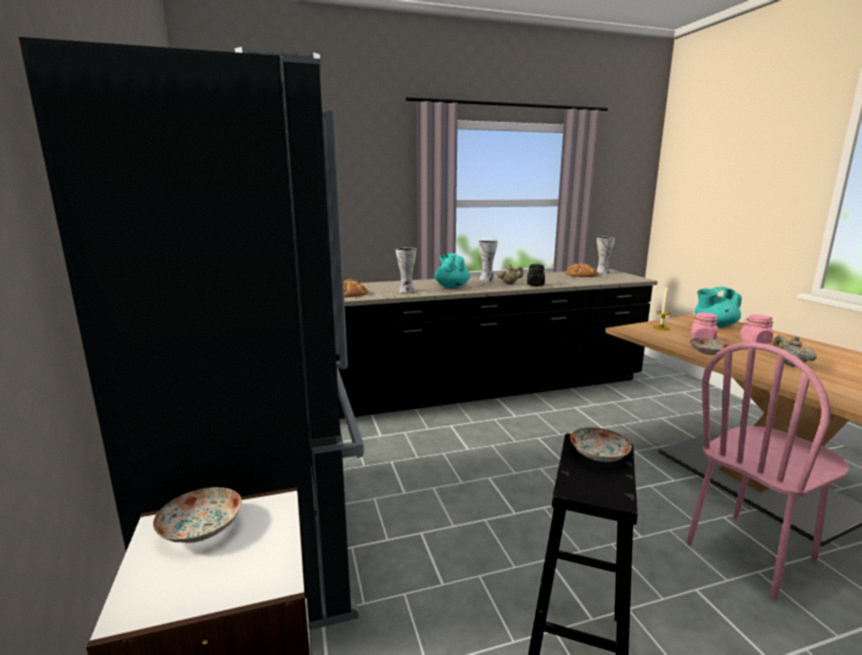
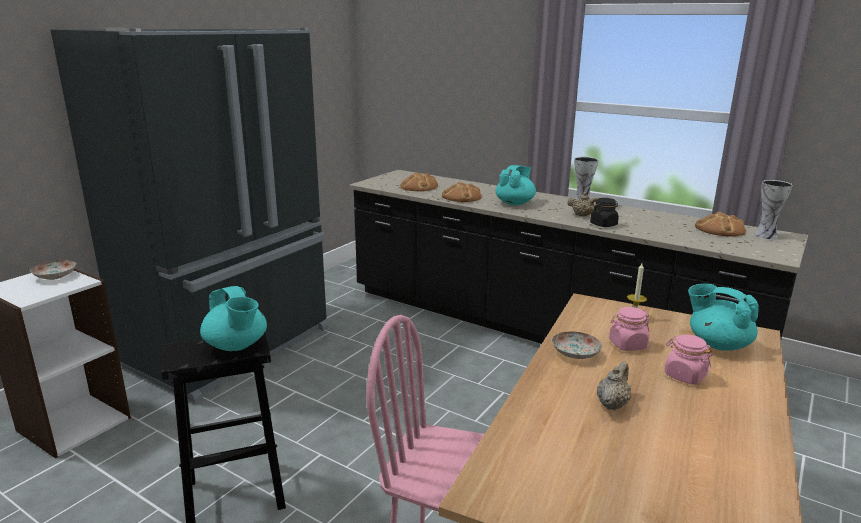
camera: 50 degrees right, 5 degrees up
vase [395,248,417,293] -> bread [442,182,482,202]
plate [570,427,632,462] -> turquoise teapot [200,286,267,351]

